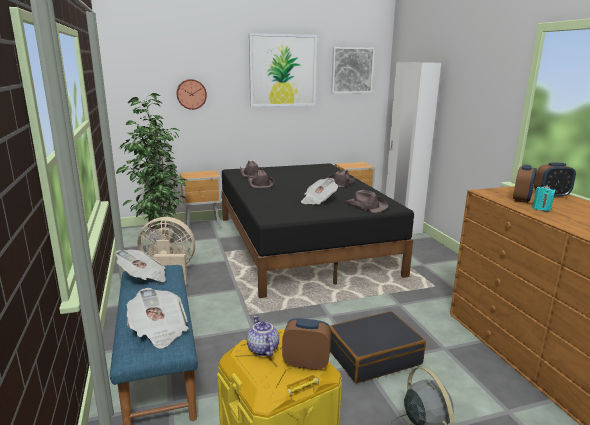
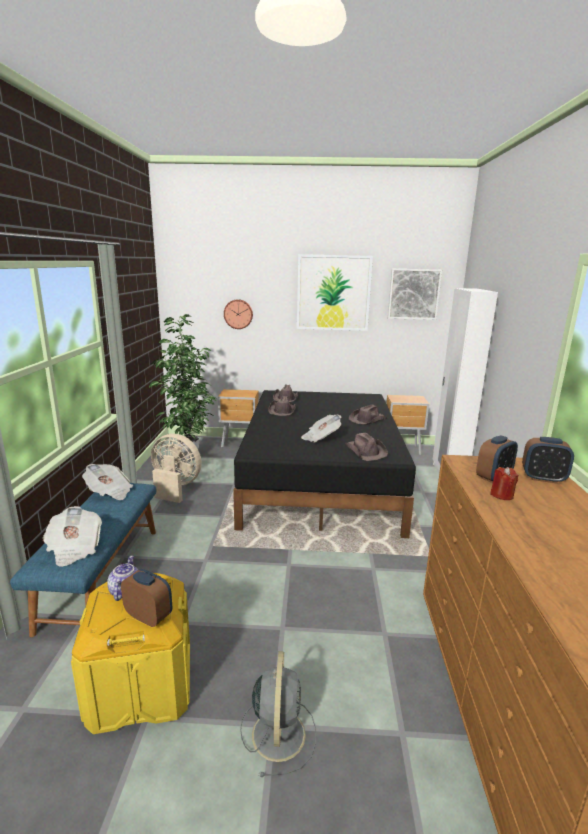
camera: 20 degrees right, 0 degrees up
black suitcase [330,311,426,383] -> none
turquoise candle [532,185,556,211] -> red candle [490,467,518,500]

